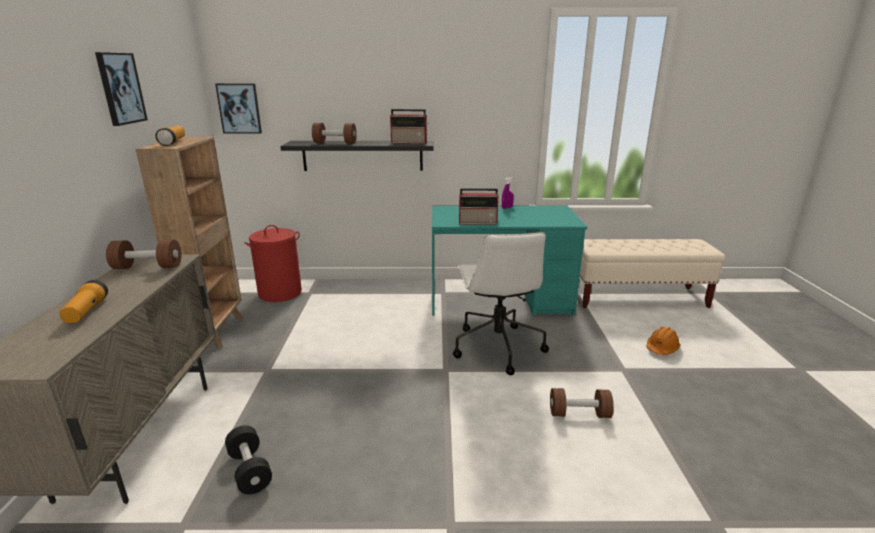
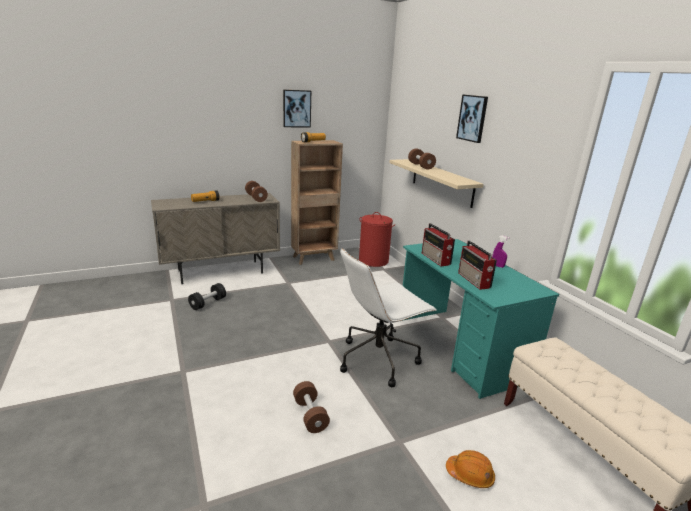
camera: 65 degrees right, 0 degrees up
picture [215,84,262,134] -> picture moved to [456,95,488,143]
black shelf [280,141,434,171] -> beige shelf [389,159,484,208]
radio [390,109,428,144] -> radio moved to [458,241,497,290]

